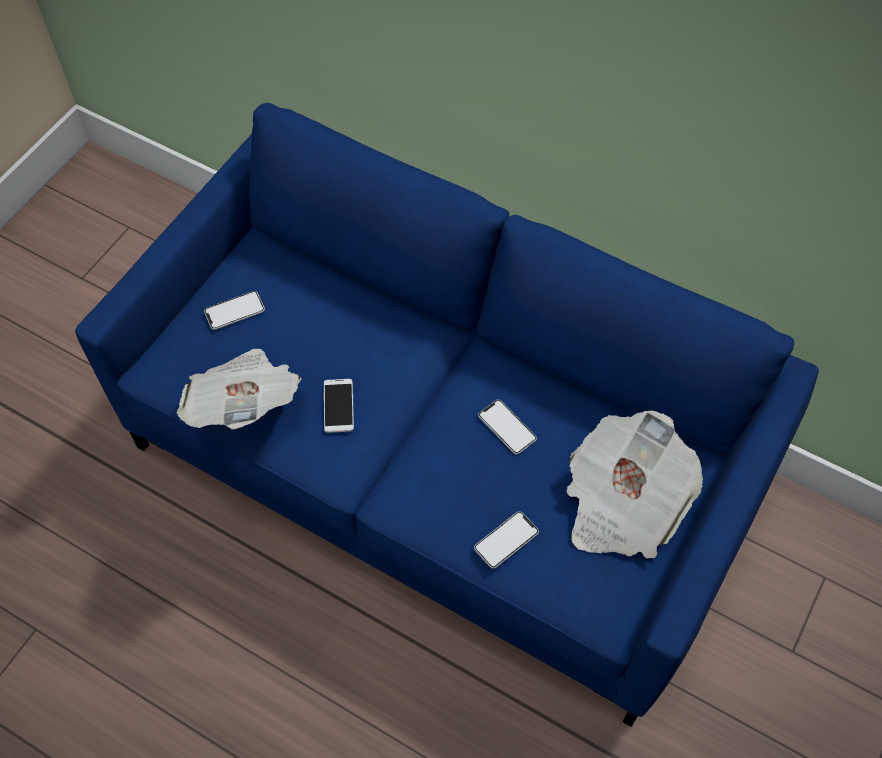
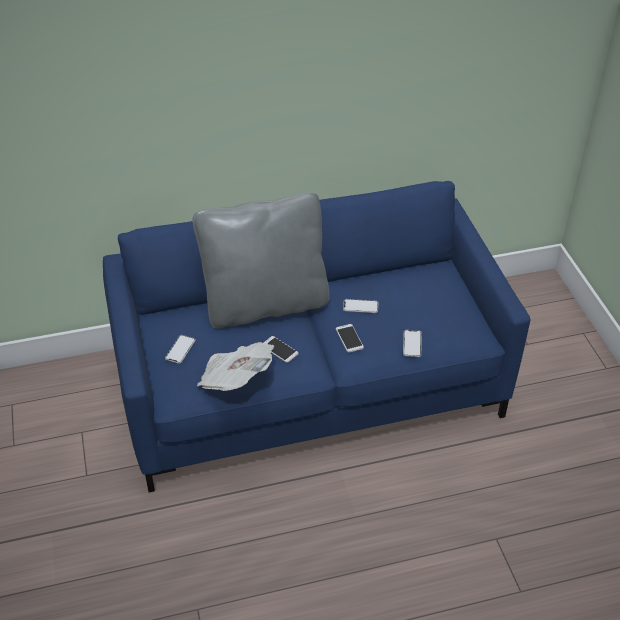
camera: 45 degrees left, 15 degrees down
newspaper [566,410,703,559] -> none
none -> grey pillow [192,192,330,329]
none -> phone [336,324,364,353]

